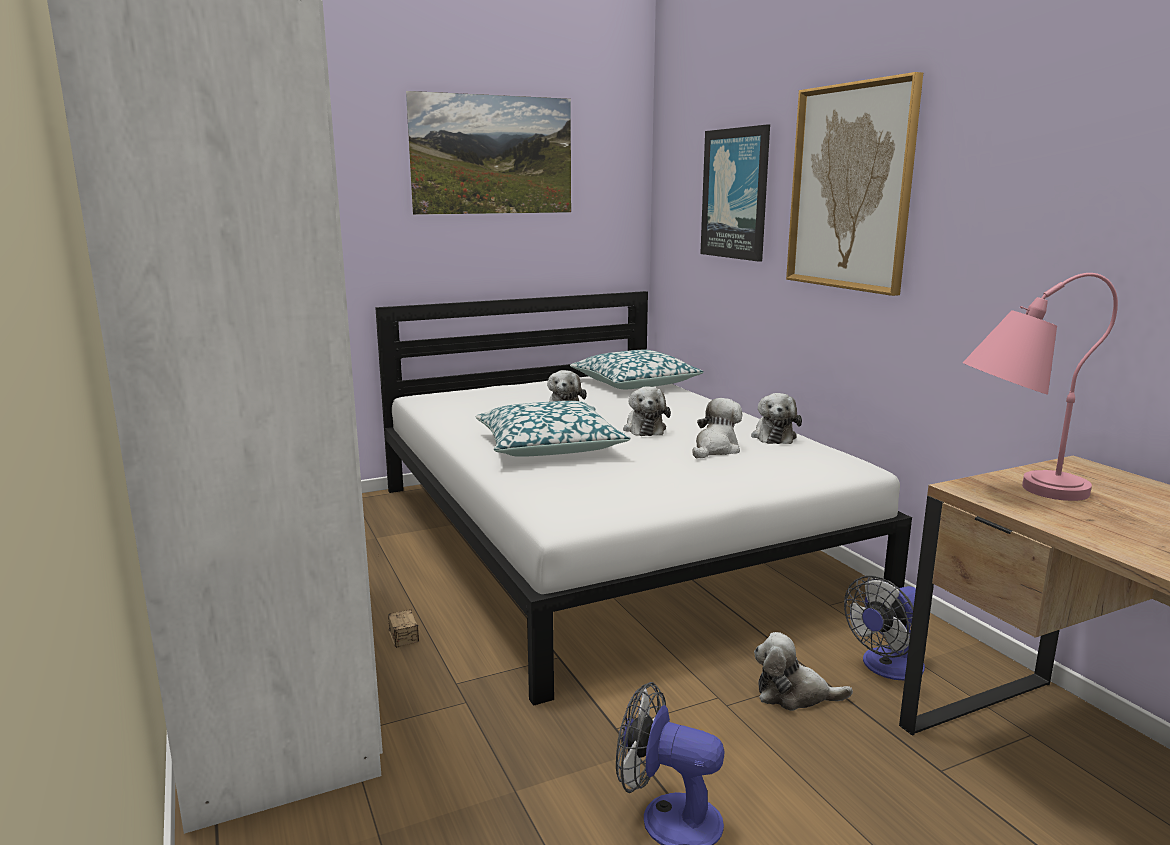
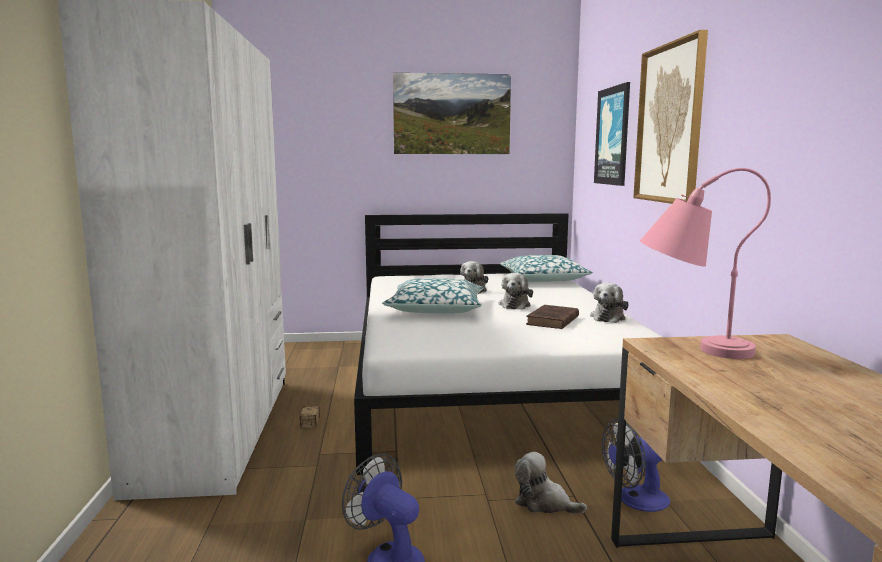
camera: 20 degrees right, 5 degrees down
plush toy [692,398,742,459] -> brown book [526,305,579,329]

